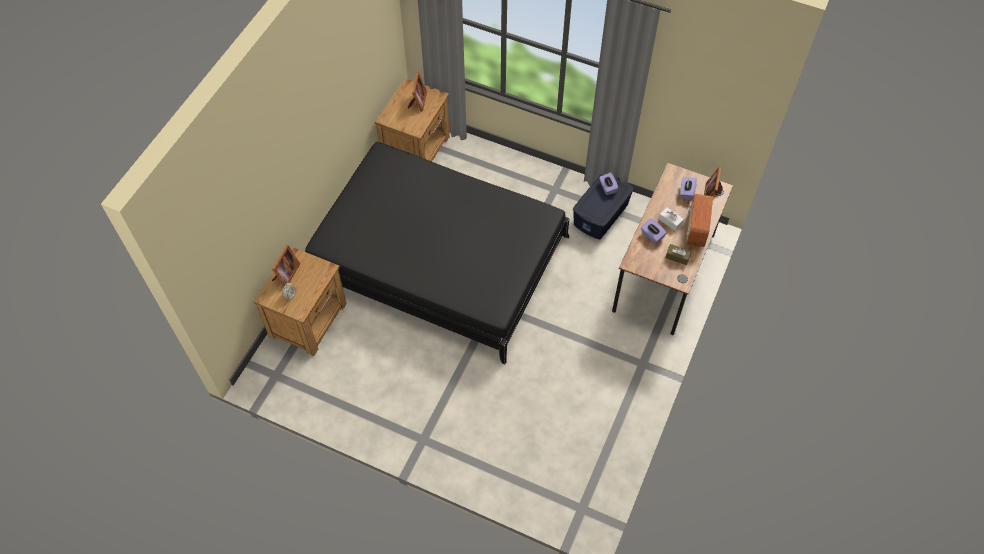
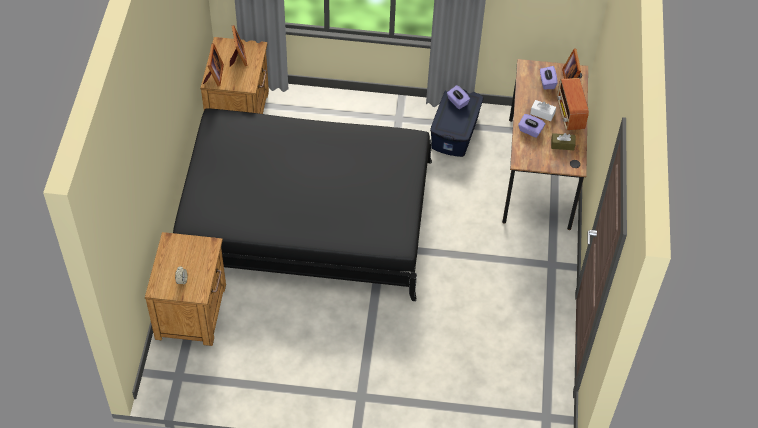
camera: 20 degrees left, 5 degrees down
picture frame [272,245,300,286] -> picture frame moved to [203,44,224,86]

